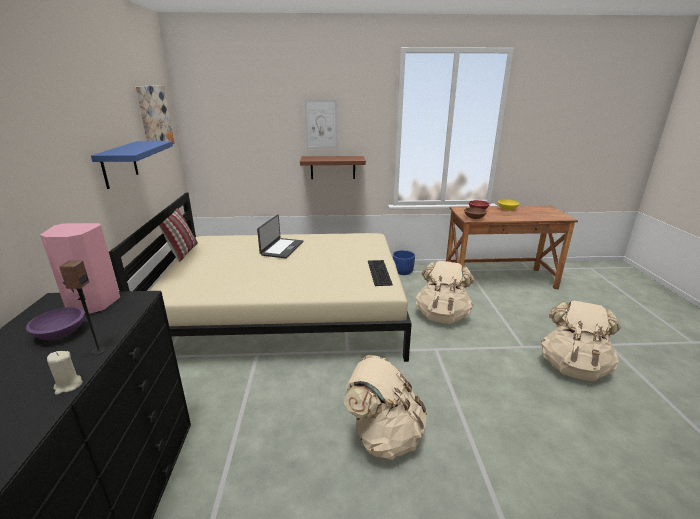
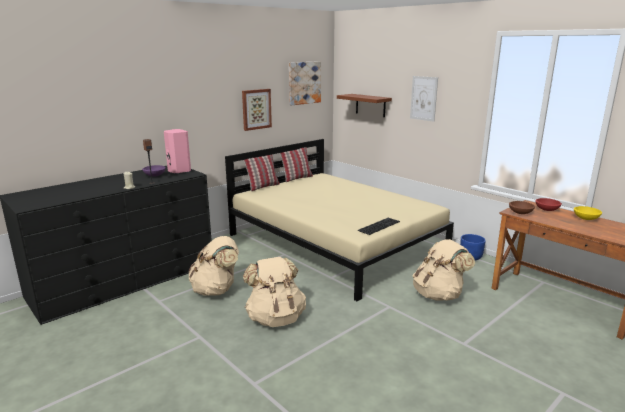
camera: 50 degrees right, 5 degrees down
blue shelf [91,141,173,189] -> picture [242,89,272,131]
laptop [257,214,303,258] -> none
brown shelf [300,156,366,179] -> brown shelf moved to [337,94,392,117]
beige backpack [541,301,621,381] -> beige backpack moved to [188,236,239,296]
none -> pillow [244,155,280,191]

